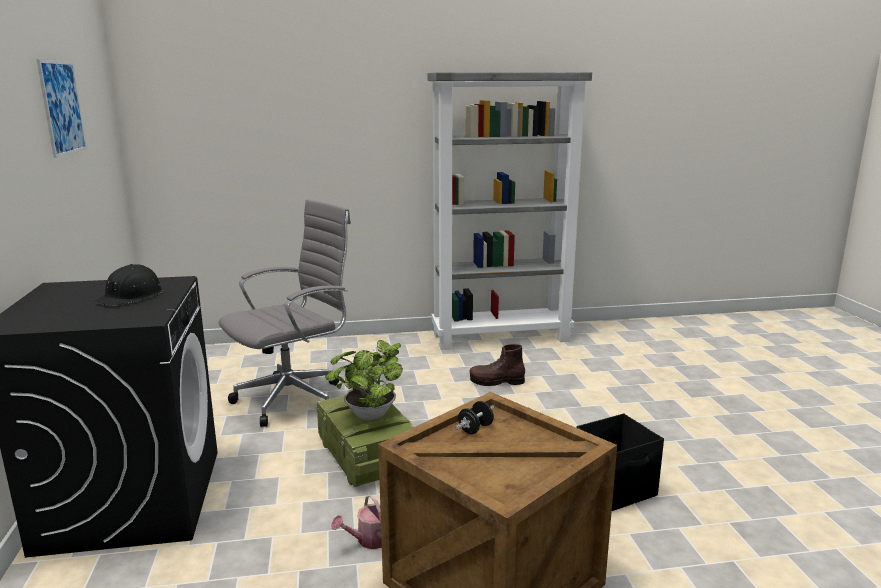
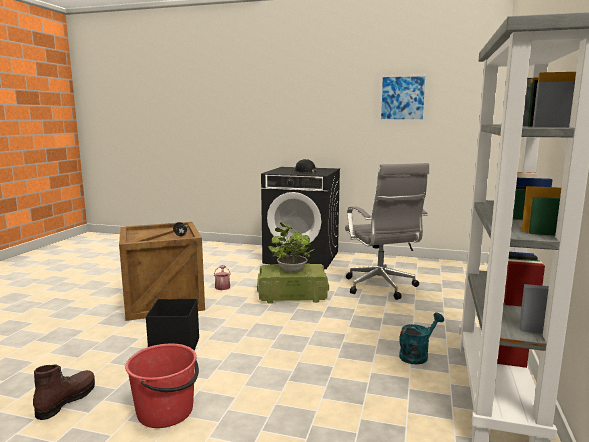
camera: 115 degrees right, 5 degrees down
brown boot [470,344,525,386] -> brown boot moved to [33,364,95,420]
none -> red bucket [125,343,199,428]
none -> turquoise watering can [399,312,444,364]

